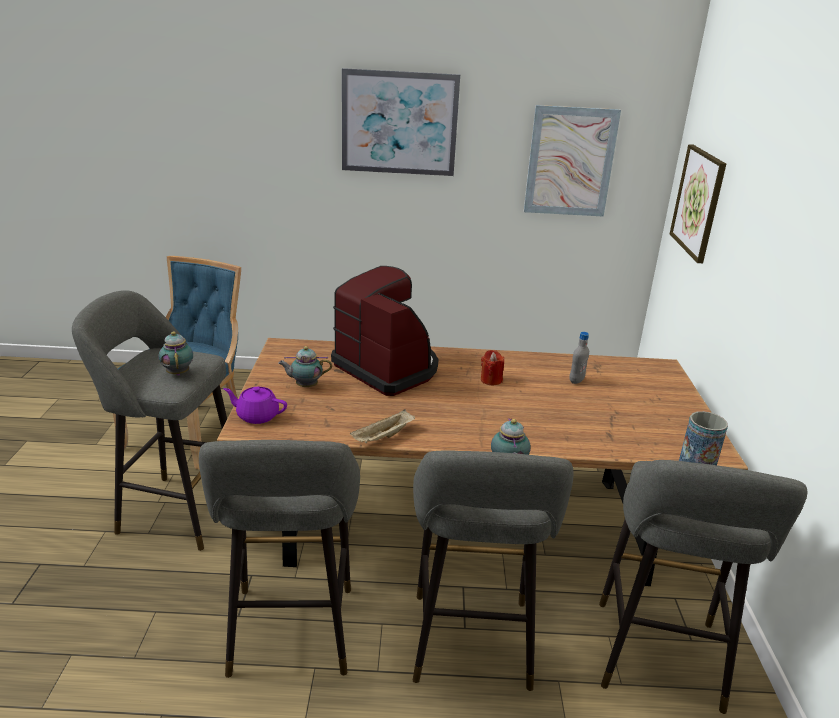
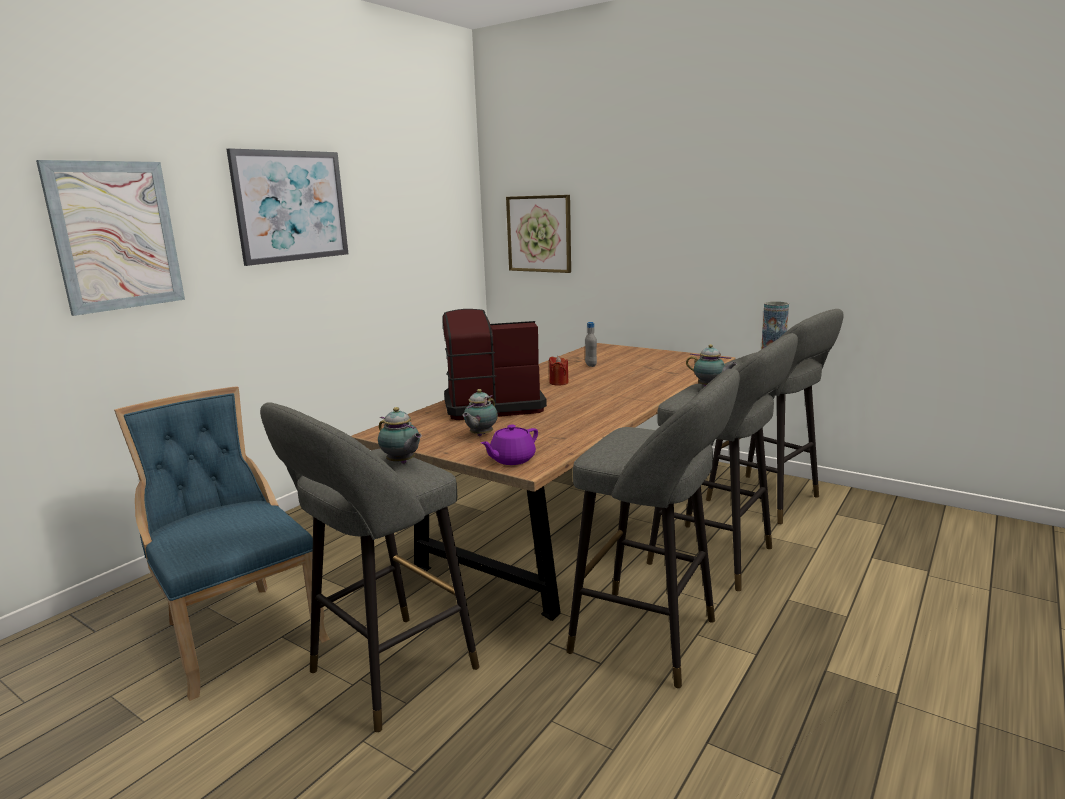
camera: 55 degrees left, 10 degrees down
teapot [159,331,193,376] -> teapot turned 150 degrees counterclockwise [378,407,422,464]
beige tray [350,409,415,443] -> none
picture [524,105,621,217] -> picture moved to [36,160,185,316]

